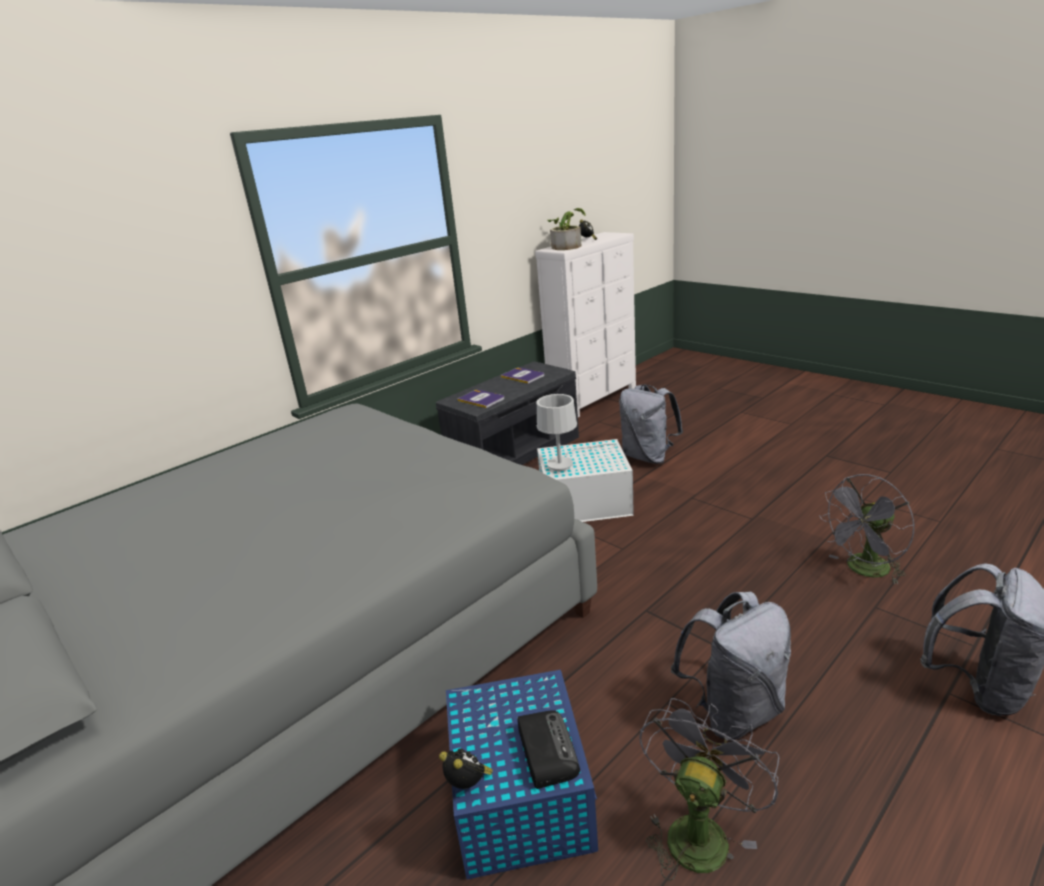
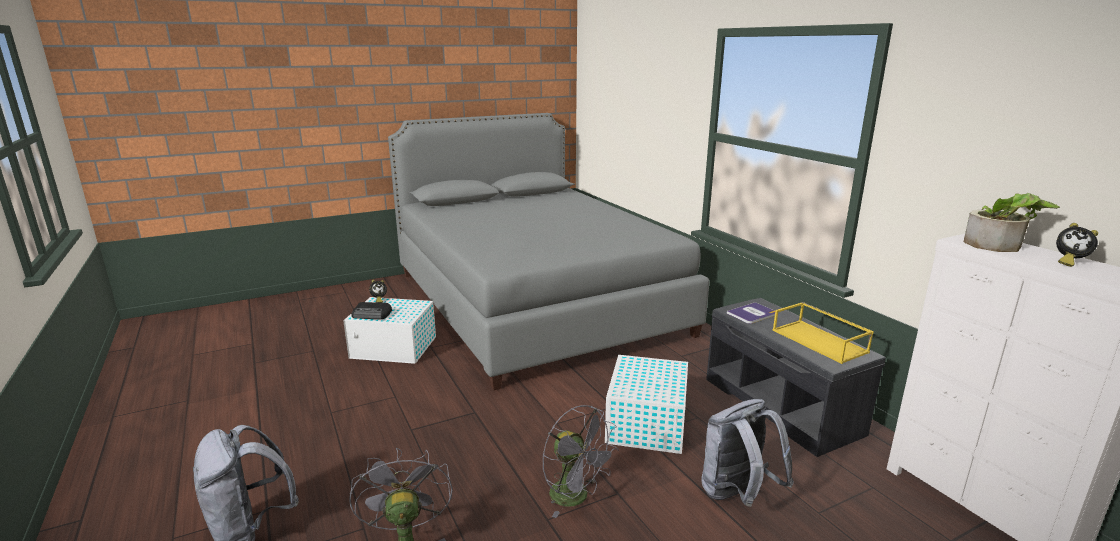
camera: 105 degrees right, 5 degrees down
blue storage box [446,670,598,879] -> white storage box [343,297,436,364]
book [501,368,544,384] -> yellow tray [773,302,874,364]
white table lamp [536,394,616,471] -> none
grey fan [639,698,779,881] -> grey fan moved to [542,405,618,518]
grey backpack [671,592,791,740] -> none

